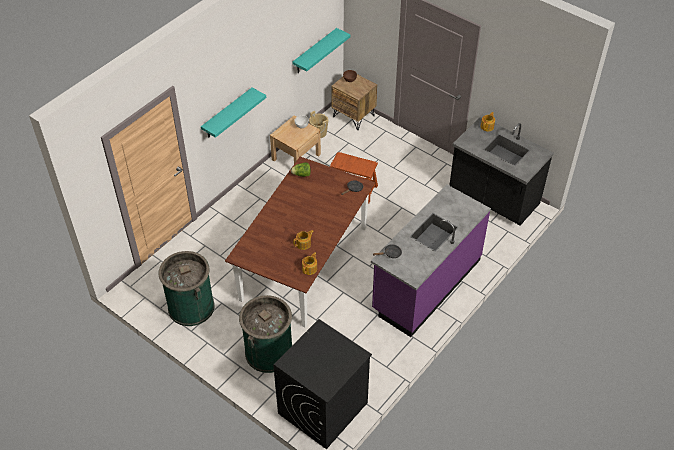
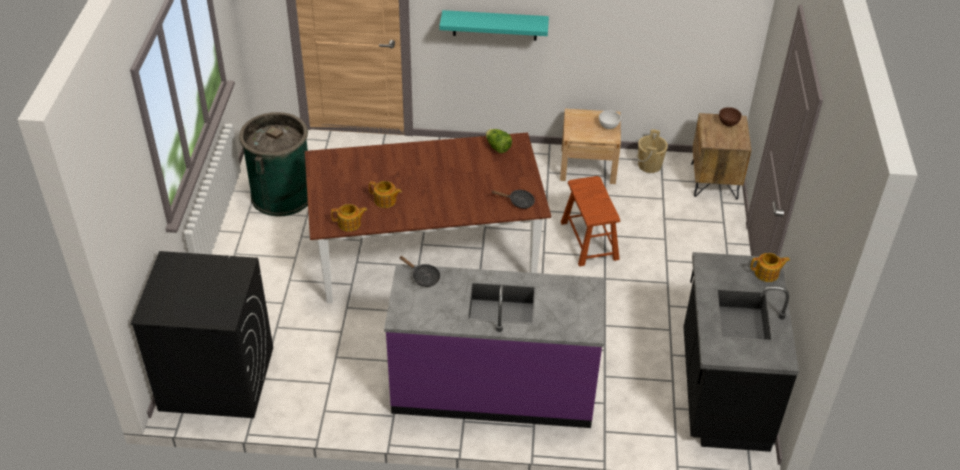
camera: 55 degrees right, 5 degrees down
green trash can [239,295,292,373] -> none
turquoise shelf [293,28,350,73] -> none

